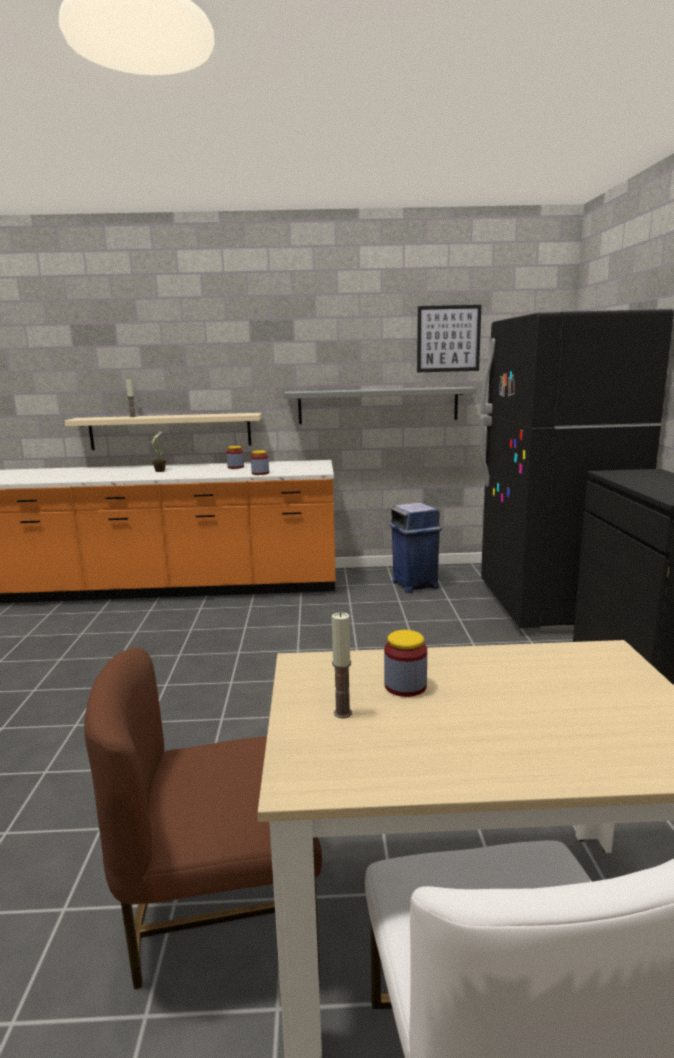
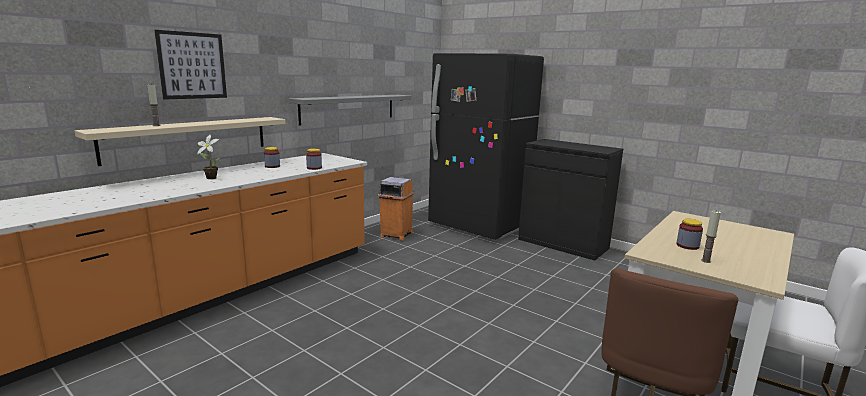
camera: 50 degrees left, 0 degrees up
blue trash can [389,502,442,593] -> orange trash can [378,177,414,241]
picture [417,305,481,372] -> picture moved to [154,30,227,100]

